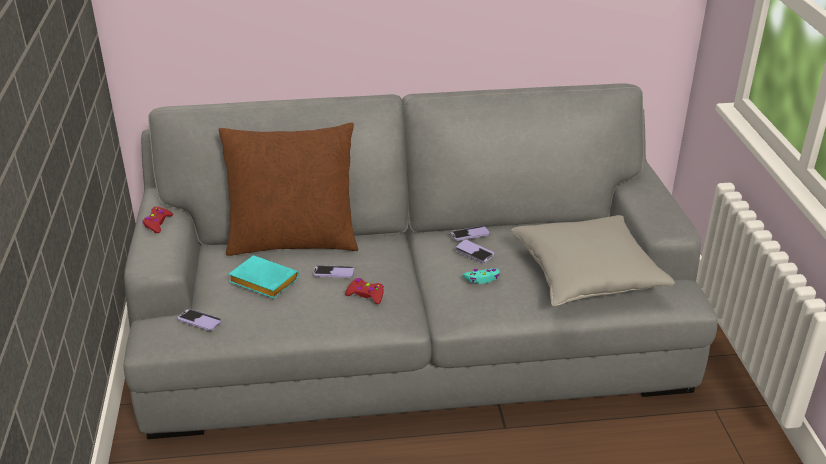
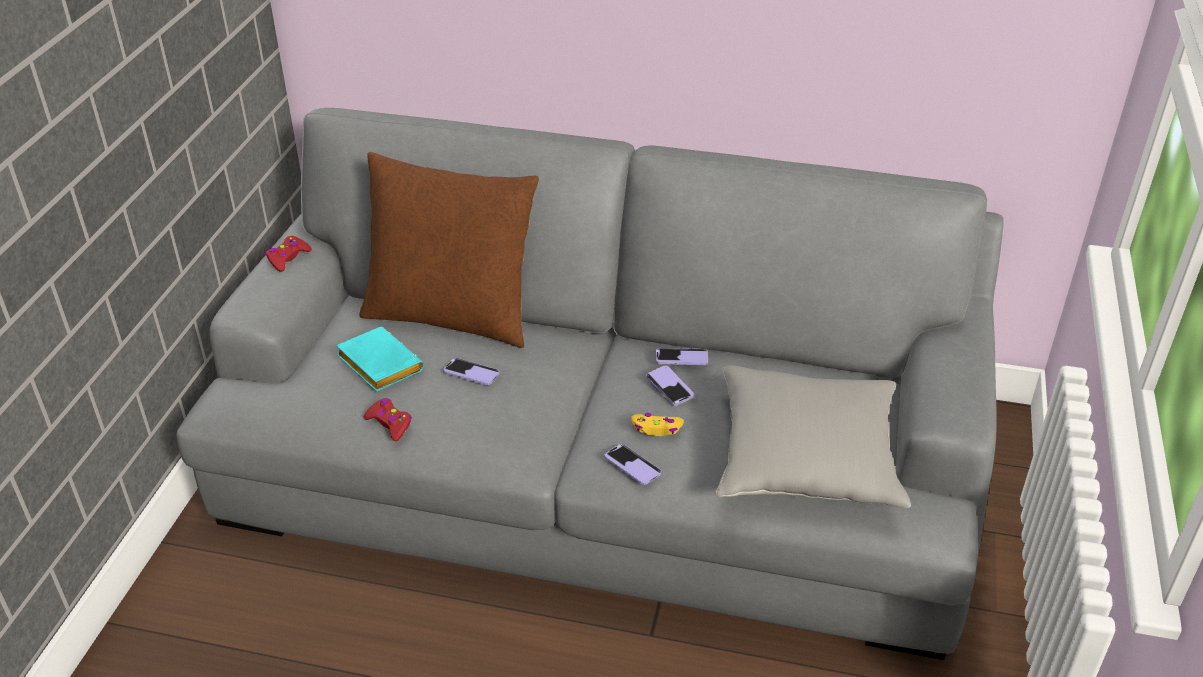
camera: 20 degrees right, 5 degrees up
phone [178,309,222,331] -> phone moved to [604,444,661,485]
red game controller [345,278,384,304] -> red game controller moved to [364,398,412,441]
turquoise game controller [462,268,500,284] -> yellow game controller [631,413,684,436]

